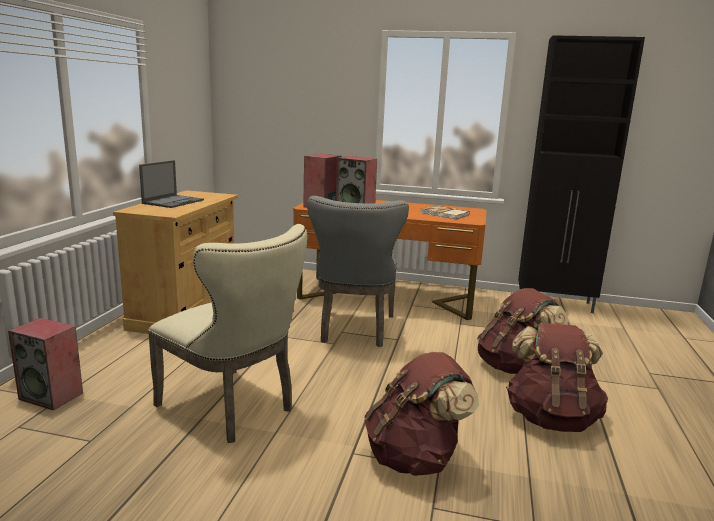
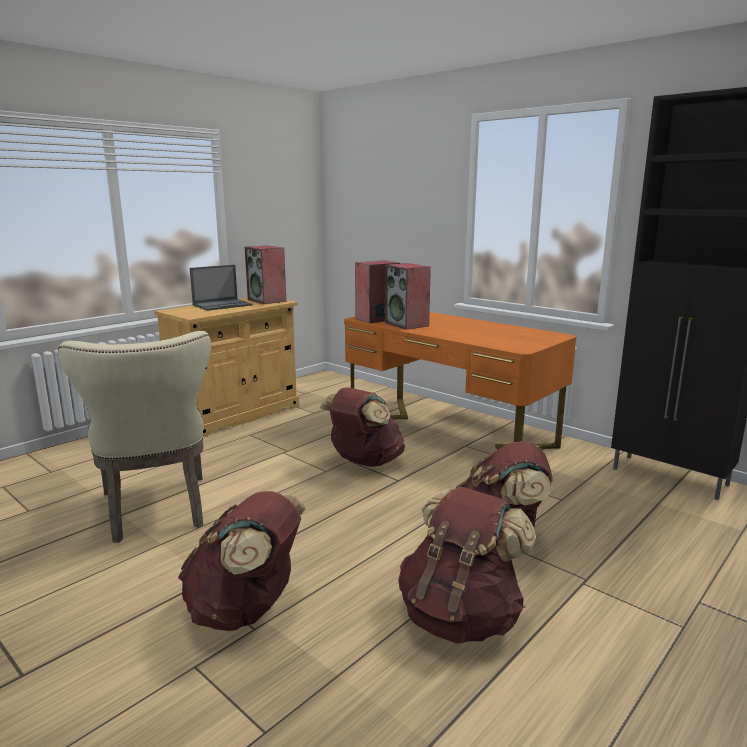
camera: 30 degrees right, 0 degrees up
speaker [8,318,83,410] -> speaker moved to [245,246,286,304]
grey chair [307,196,409,347] -> brown backpack [319,388,405,467]
book [421,205,470,219] -> none

